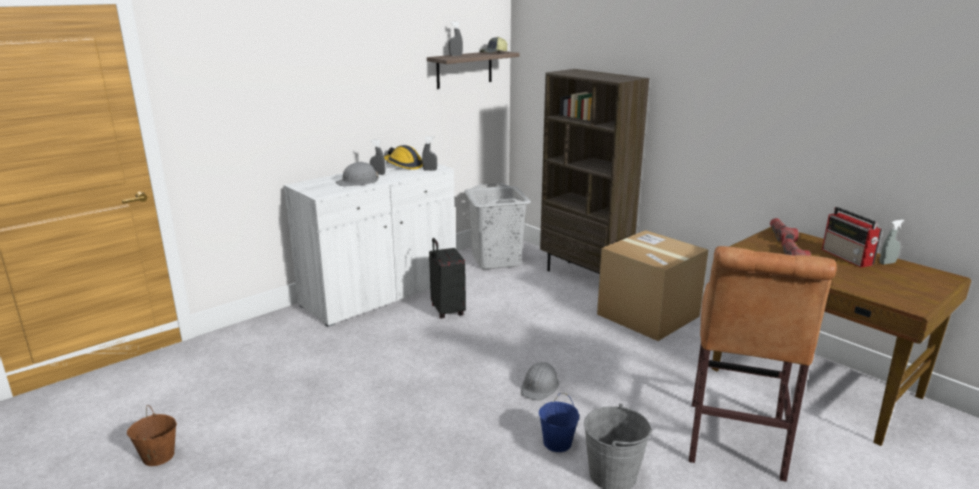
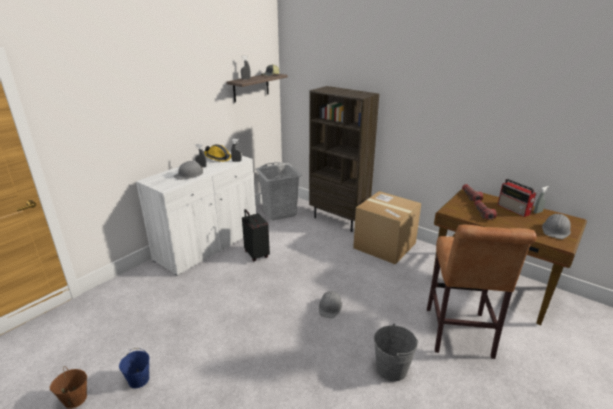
camera: 10 degrees left, 5 degrees up
blue bucket [539,393,579,452] -> blue bucket moved to [119,348,149,388]
none -> grey hard hat [542,214,571,239]

